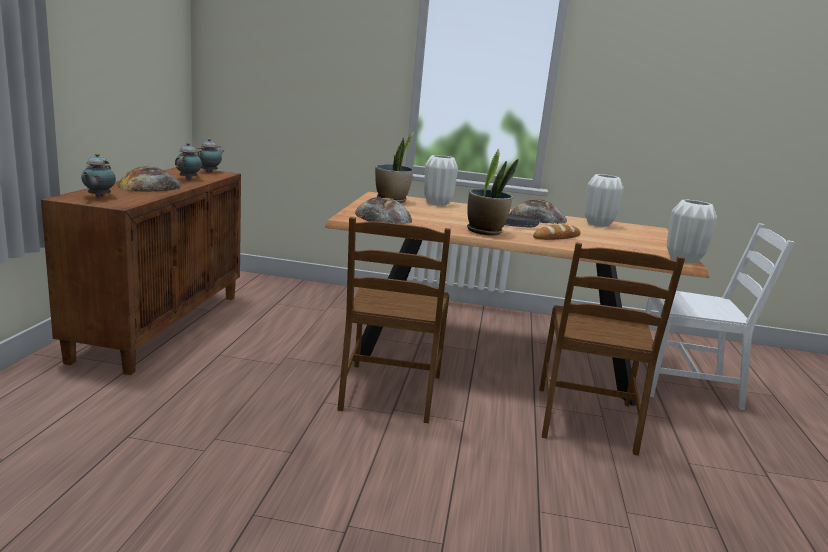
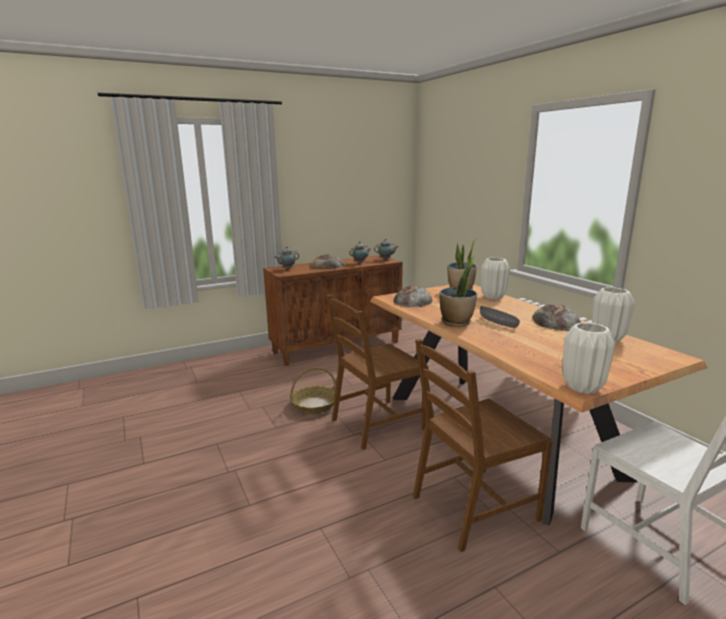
camera: 55 degrees right, 0 degrees up
bread [533,224,580,240] -> none
none -> basket [290,367,336,414]

